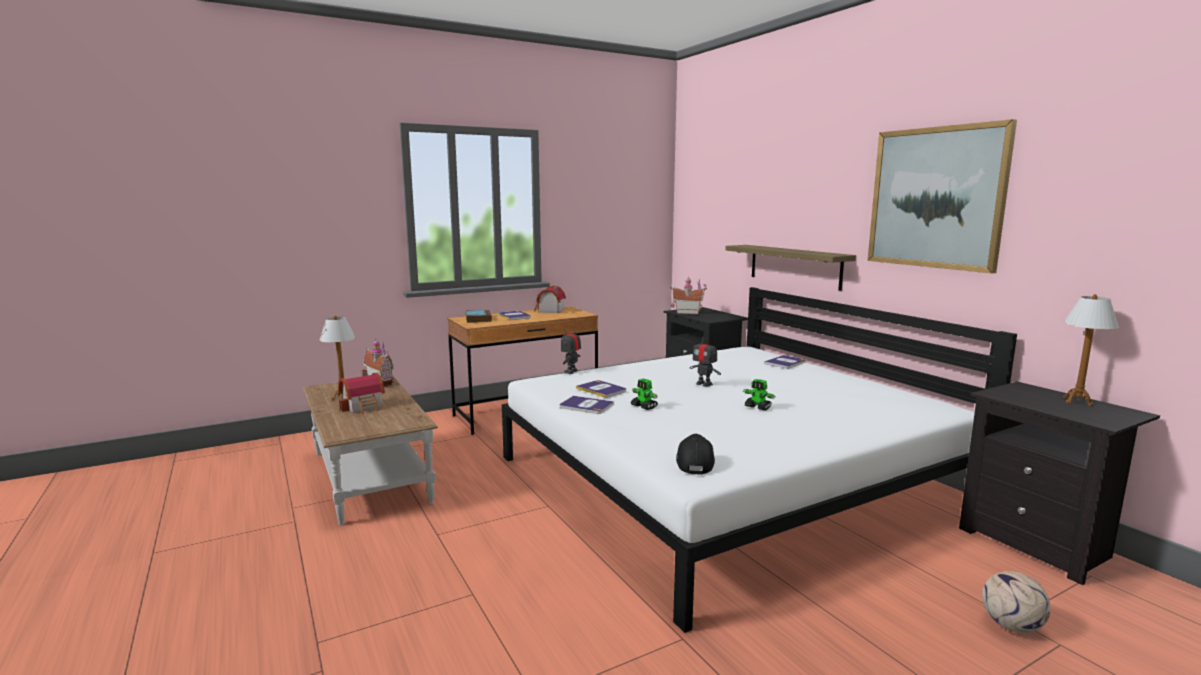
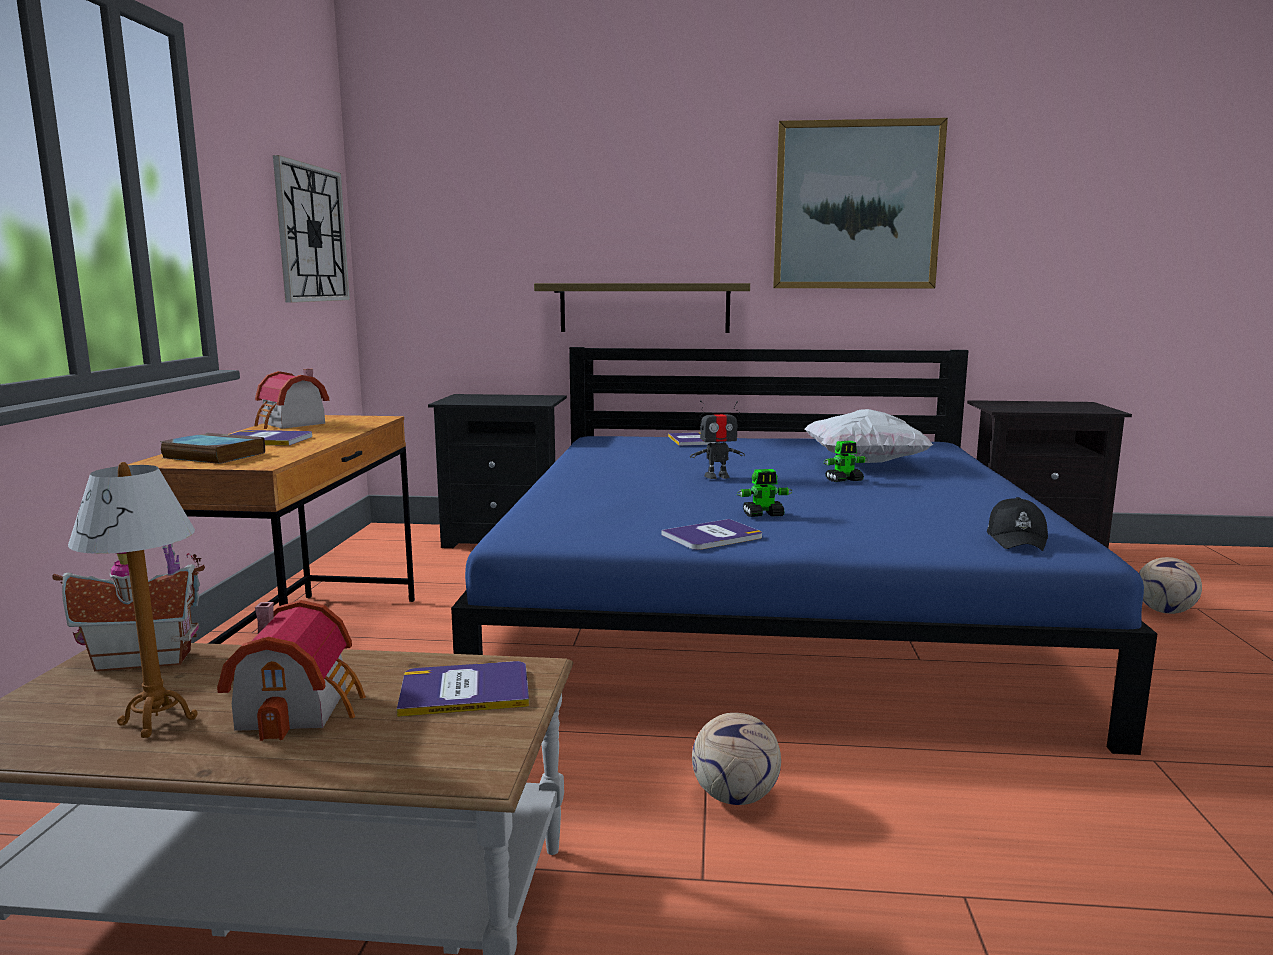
camera: 55 degrees left, 0 degrees up
white bed [502,287,1017,633] -> blue bed [451,347,1157,755]
toy robot [561,324,581,374] -> none
book [576,380,626,398] -> book moved to [397,661,529,717]
toy house [670,276,707,314] -> none
black cap [676,434,715,475] -> black cap turned 120 degrees counterclockwise [987,497,1048,551]
table lamp [1063,294,1119,406] -> none
none -> wall clock [273,155,350,303]
none -> football [692,713,781,805]
none -> white pillow [805,409,933,463]

